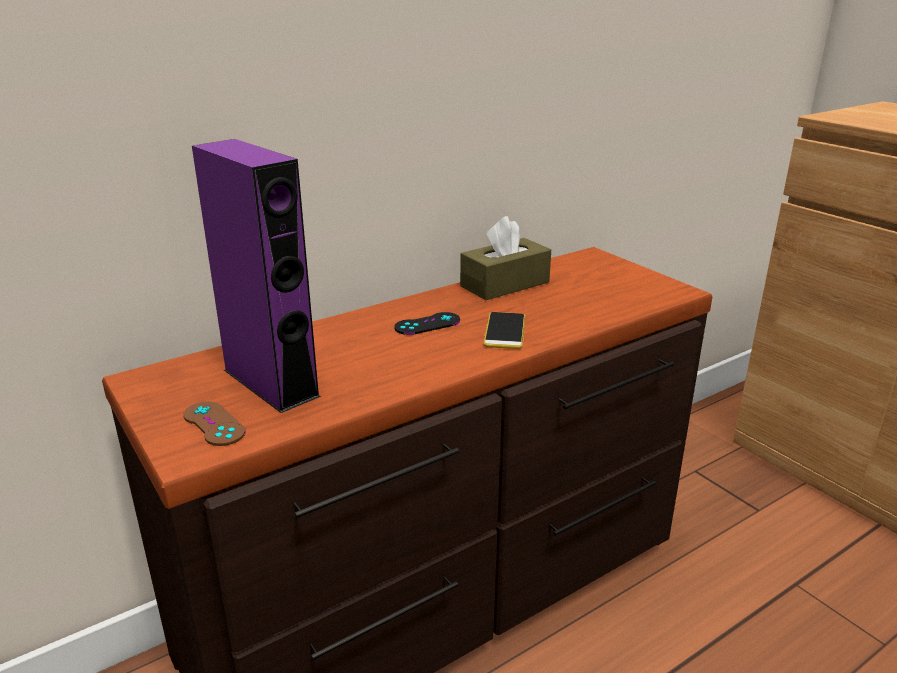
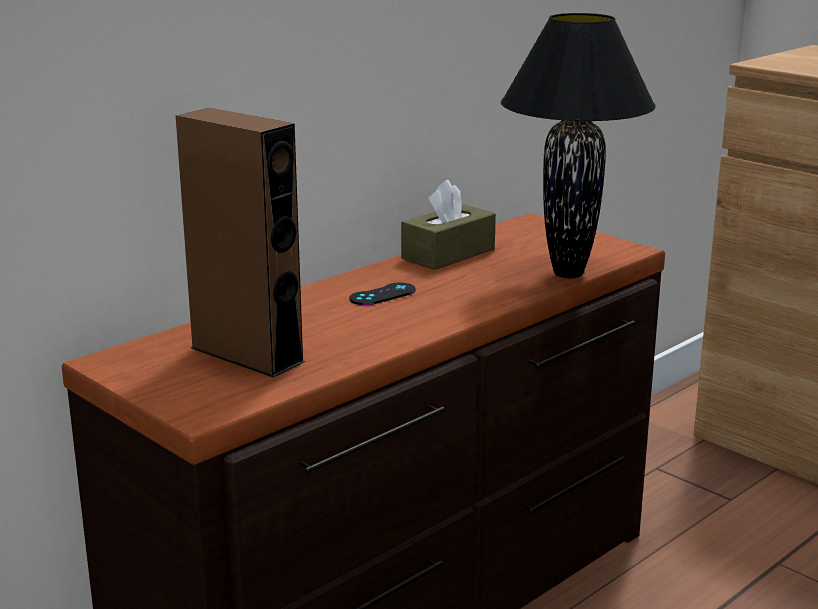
camera: 10 degrees left, 5 degrees down
brown game controller [183,402,246,446] -> none
purple speaker [192,139,321,413] -> brown speaker [176,108,306,378]
phone [483,312,525,349] -> none
none -> black table lamp [501,13,656,278]

